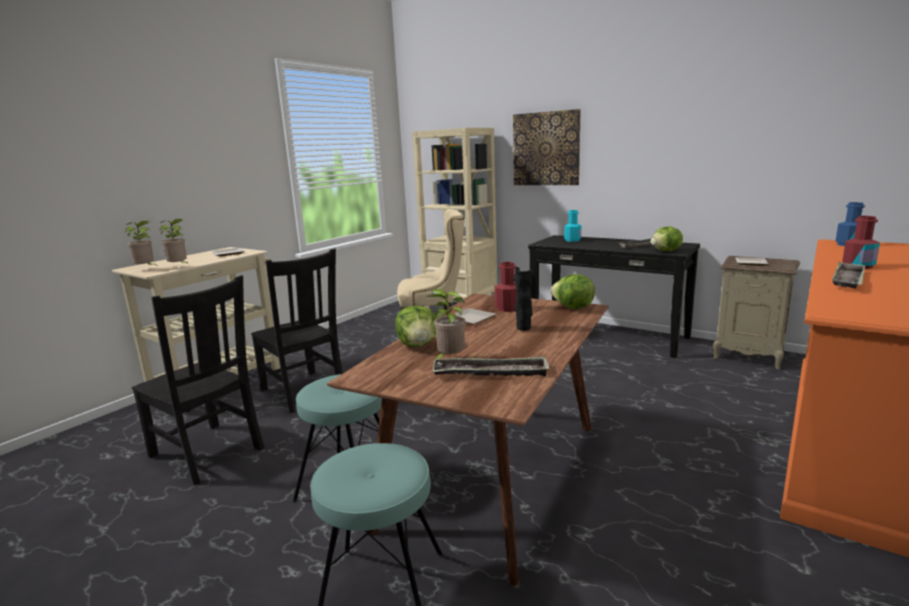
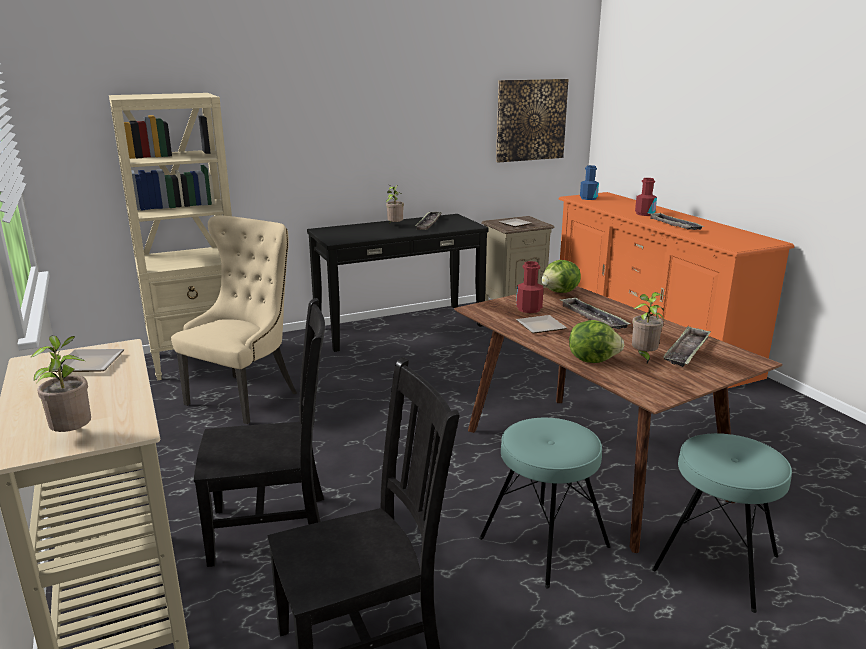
camera: 60 degrees left, 5 degrees up
potted plant [159,219,189,264] -> potted plant moved to [386,184,404,224]
picture [513,109,581,185] -> picture moved to [496,79,569,163]
black vase [513,267,533,331] -> tray [560,297,630,329]
turquoise bottle [564,210,581,242] -> none
lettuce [651,227,683,251] -> none

